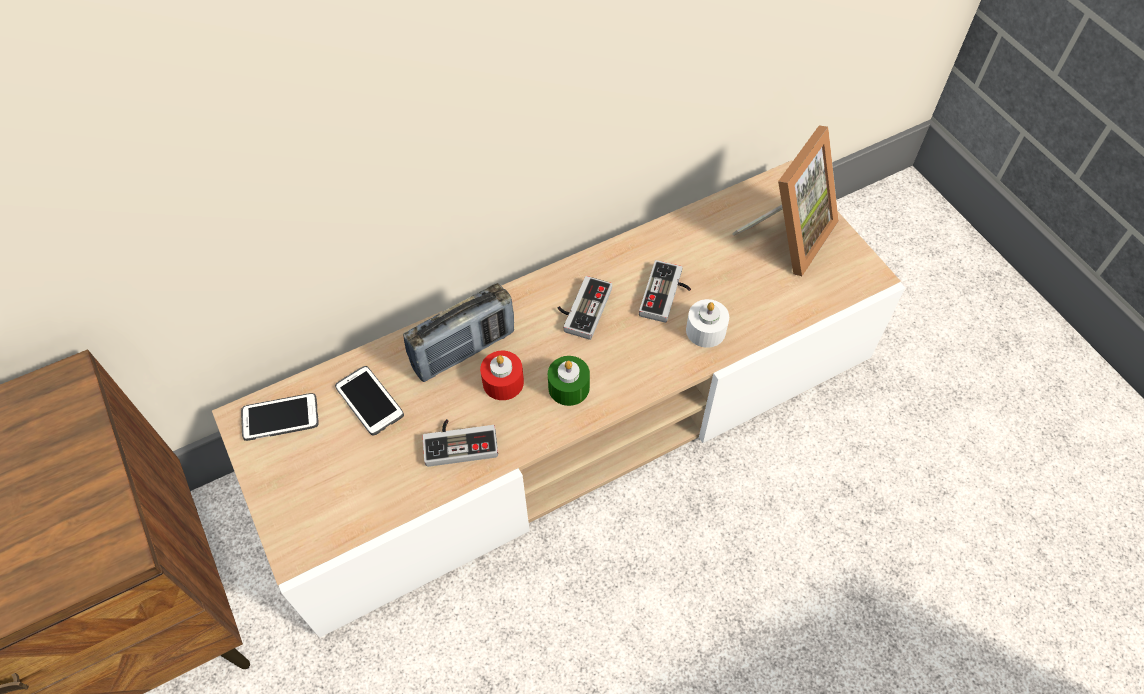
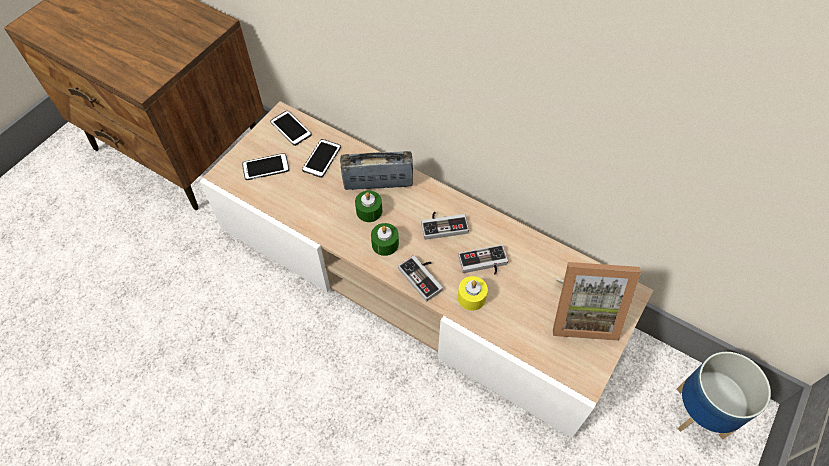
camera: 60 degrees right, 0 degrees up
radio [403,283,514,382] -> radio turned 150 degrees clockwise [340,151,413,190]
game controller [422,419,498,467] -> game controller moved to [398,255,443,302]
red candle [480,351,524,400] -> green candle [355,190,382,222]
white candle [686,299,729,348] -> yellow candle [458,276,488,311]
none -> phone [242,153,289,180]
none -> planter [676,352,771,439]

